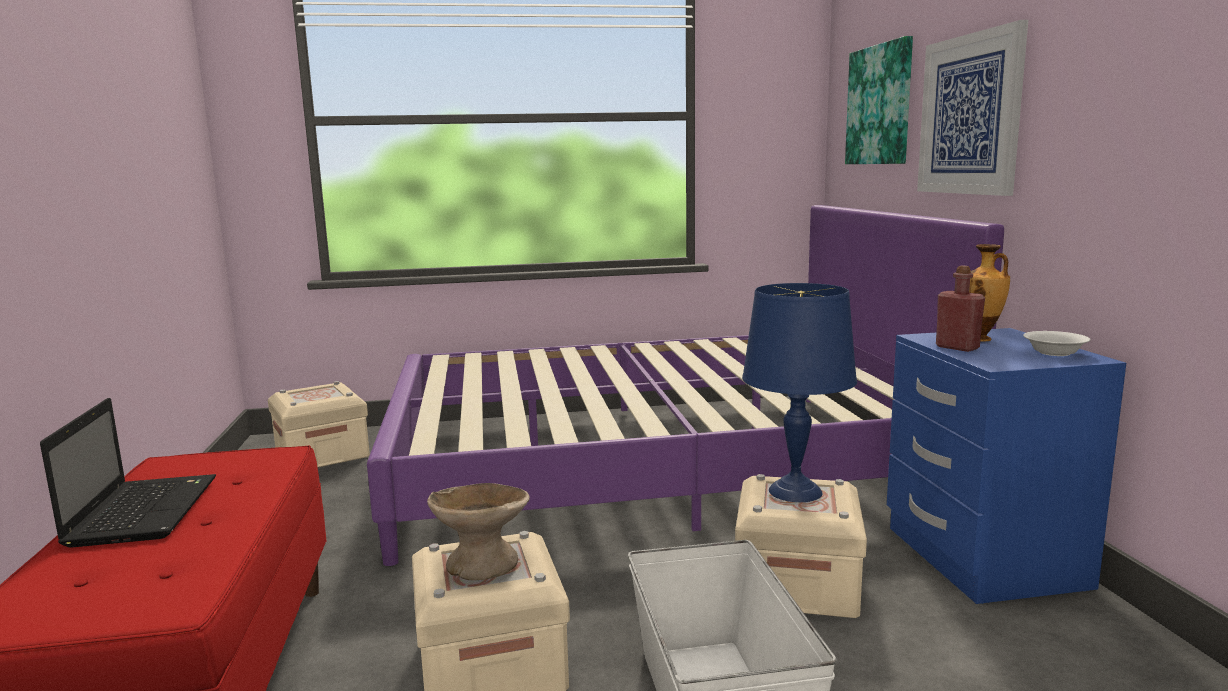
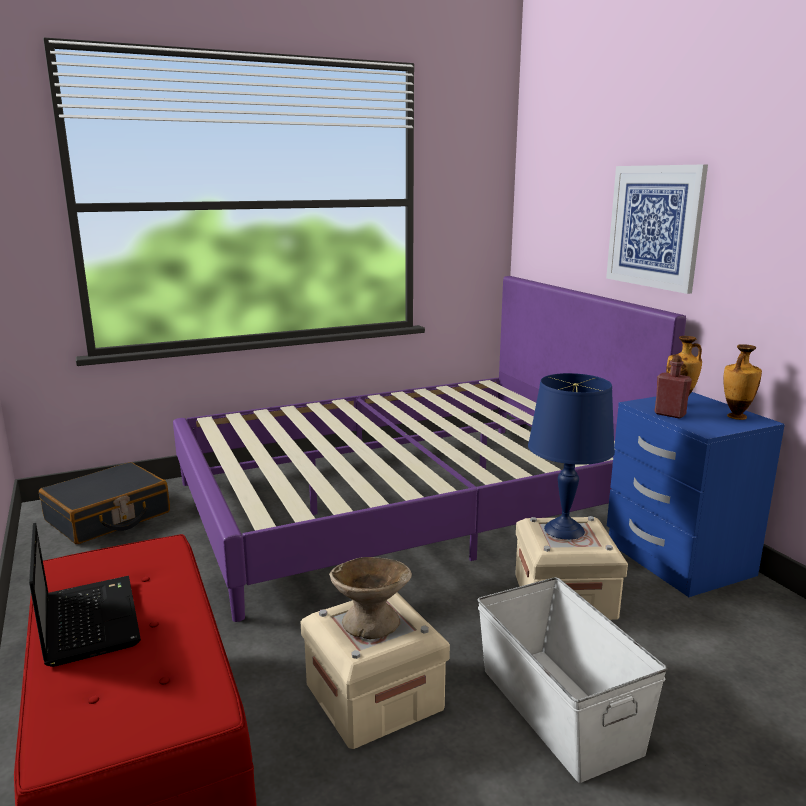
camera: 15 degrees left, 5 degrees up
beige storage box [268,381,370,467] -> black suitcase [39,462,170,544]
picture [845,36,913,164] -> none
white bowl [1023,331,1091,356] -> vase [723,344,762,420]

